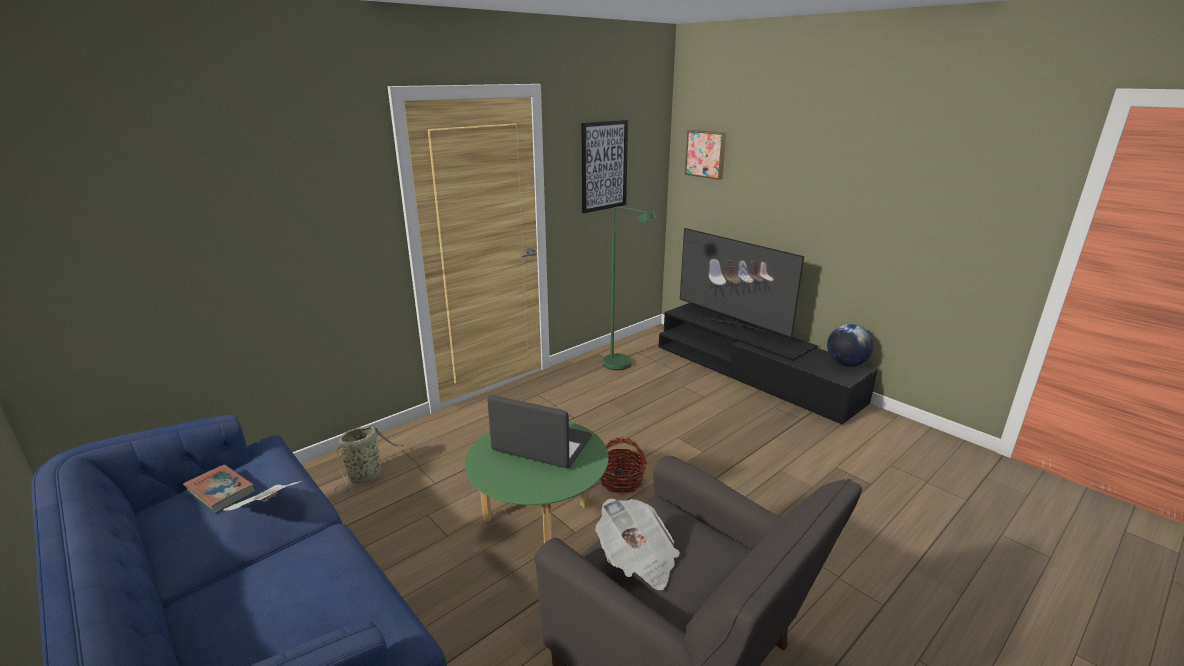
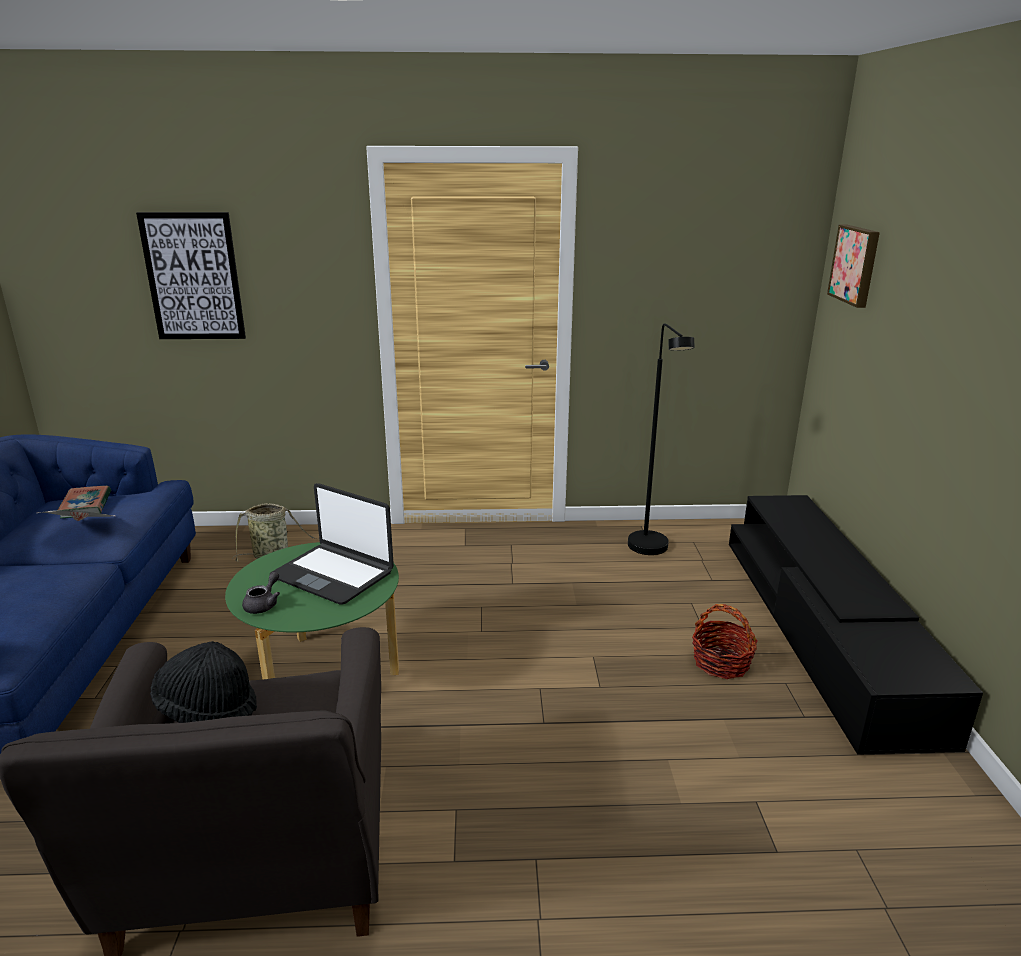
camera: 40 degrees right, 0 degrees up
laptop [487,395,592,468] -> laptop turned 150 degrees clockwise [272,483,394,605]
picture [582,120,628,213] -> picture moved to [136,212,246,339]
newspaper [596,498,680,590] -> black hat [150,641,257,723]
basket [601,438,647,494] -> basket moved to [692,604,758,679]
green floor lamp [603,206,657,370] -> black floor lamp [628,323,695,555]
television [680,228,804,341] -> none
globe [827,324,874,367] -> none
none -> grey teapot [242,571,280,614]

